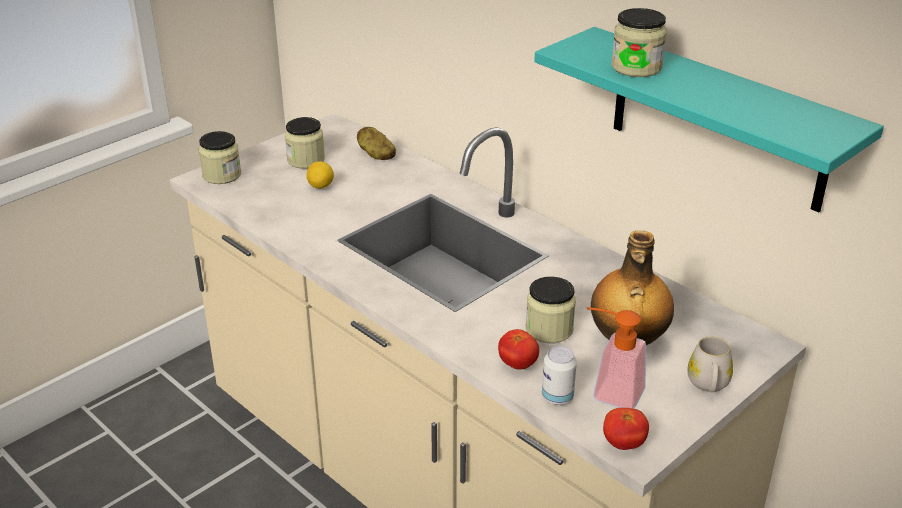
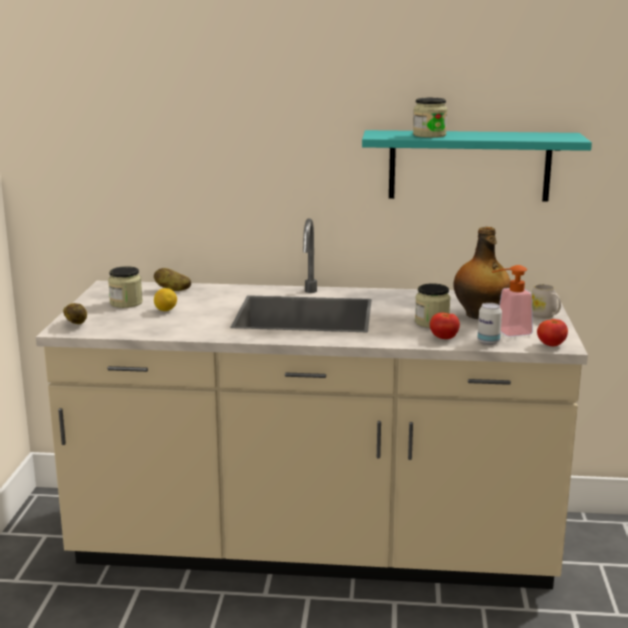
camera: 40 degrees left, 15 degrees down
jar [199,131,241,184] -> potato [63,303,87,324]

